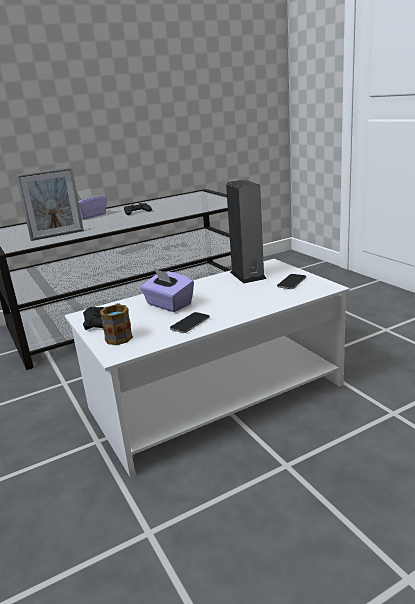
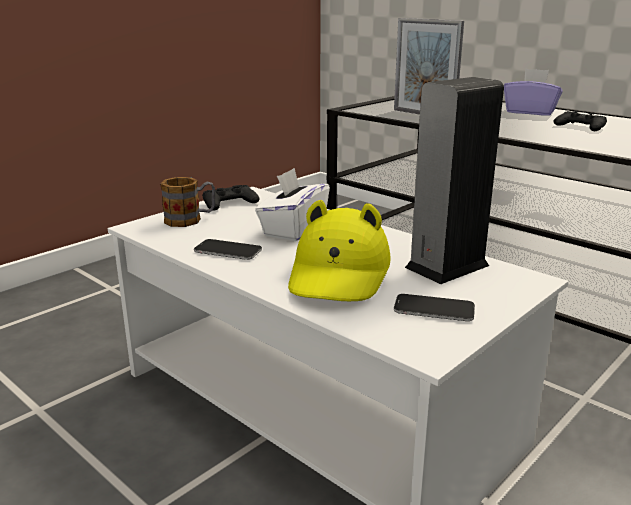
camera: 70 degrees right, 0 degrees up
purple tissue box [140,268,194,312] -> white tissue box [255,168,330,241]
none -> yellow hat [288,200,391,301]

